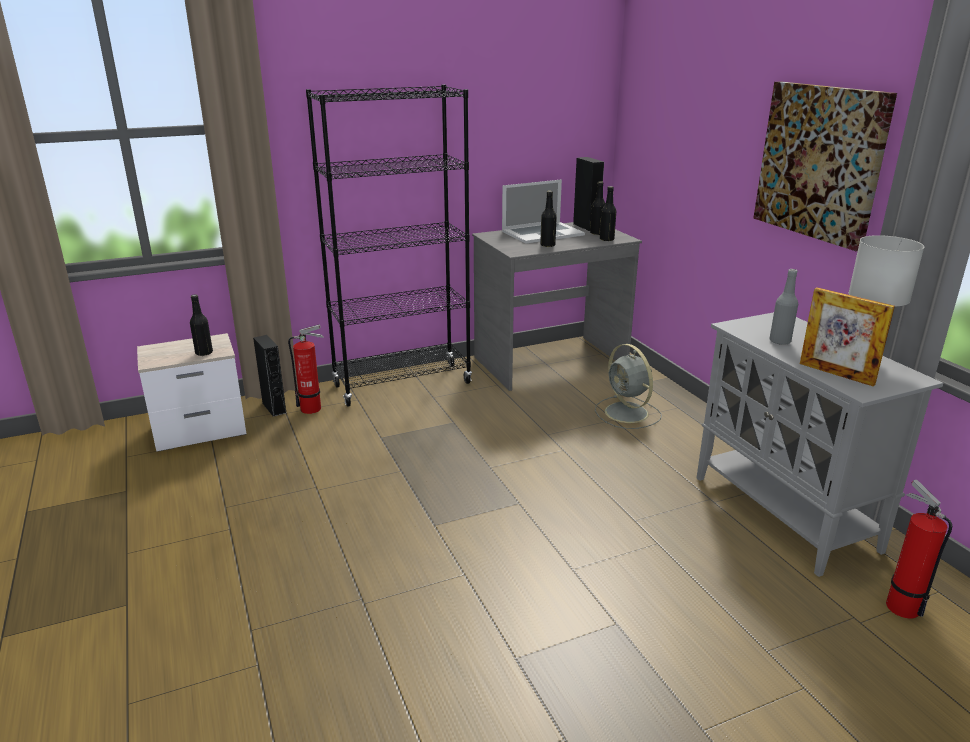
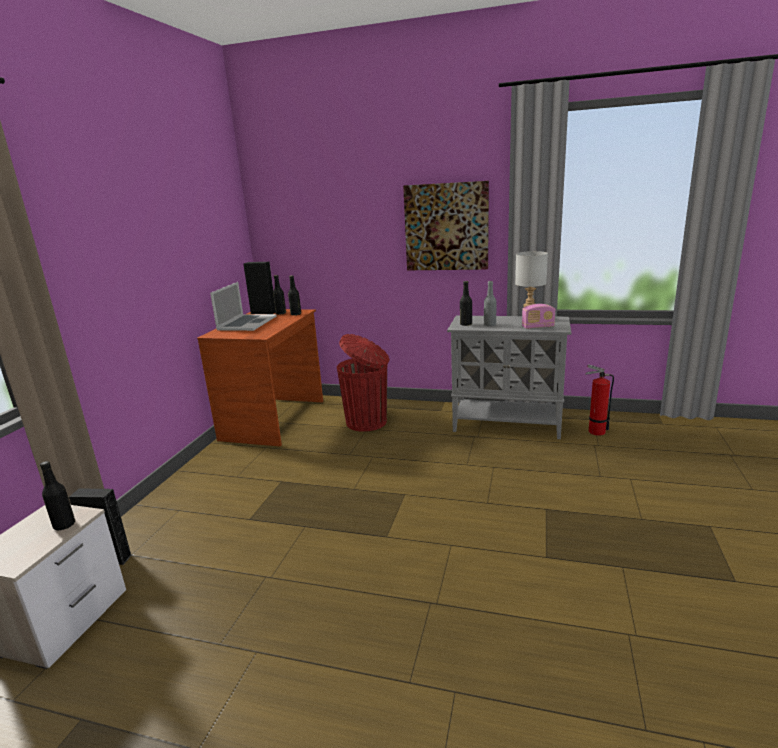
camera: 50 degrees left, 5 degrees down
fire extinguisher [288,324,324,414] -> none
black bookcase [306,85,472,406] -> none
grey desk [472,222,642,391] -> brown desk [197,309,323,447]
black bottle [540,191,557,247] -> black bottle moved to [460,281,472,326]
grey fan [595,344,662,429] -> red trash can [337,334,389,432]
picture frame [800,287,895,386] -> radio [522,304,555,329]

